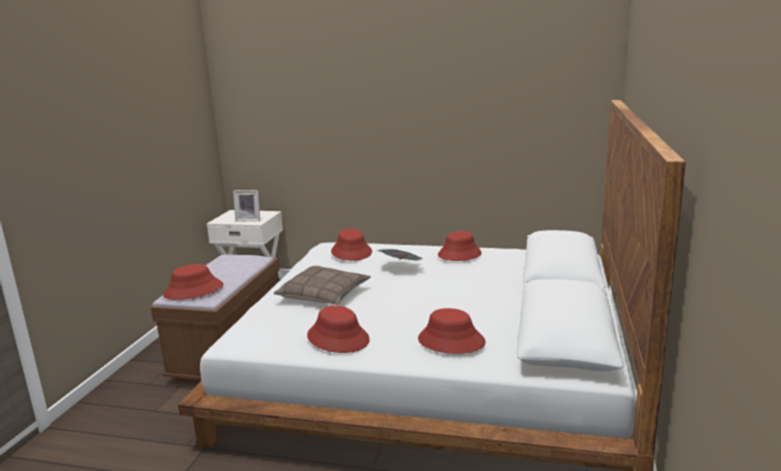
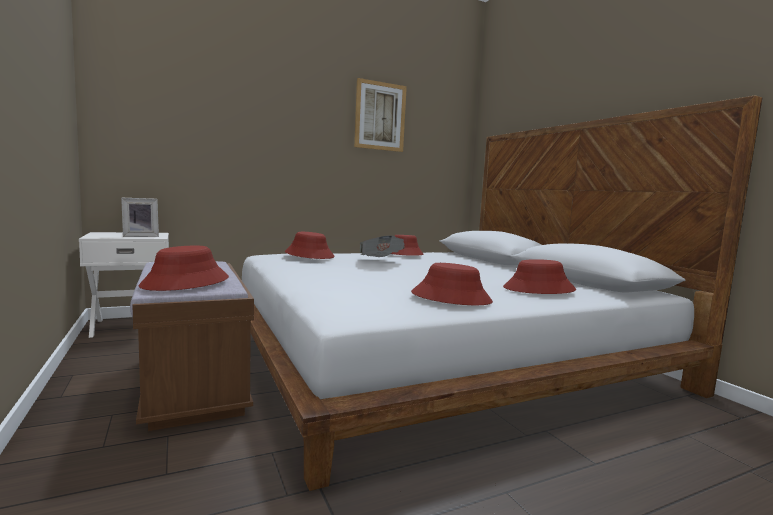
camera: 40 degrees left, 10 degrees down
pillow [274,266,371,305] -> none
none -> picture [354,78,407,152]

